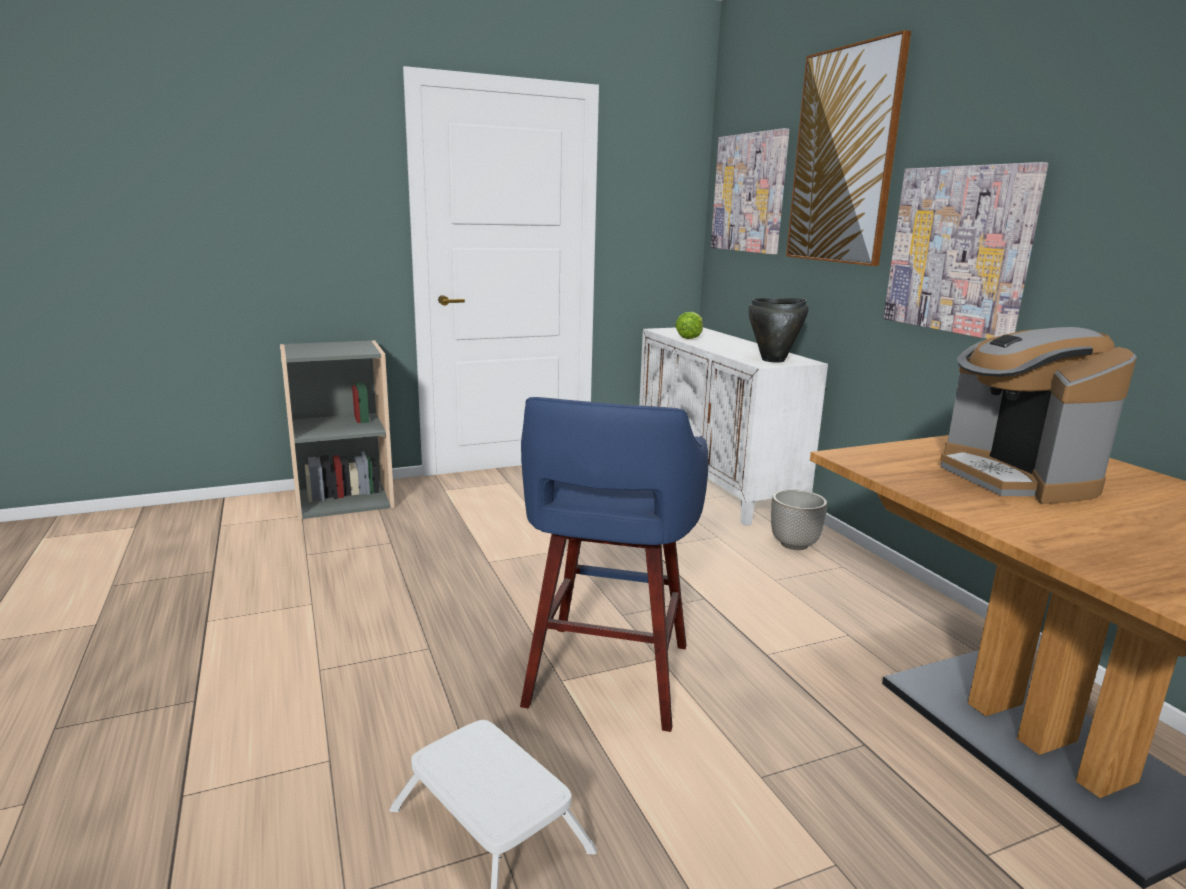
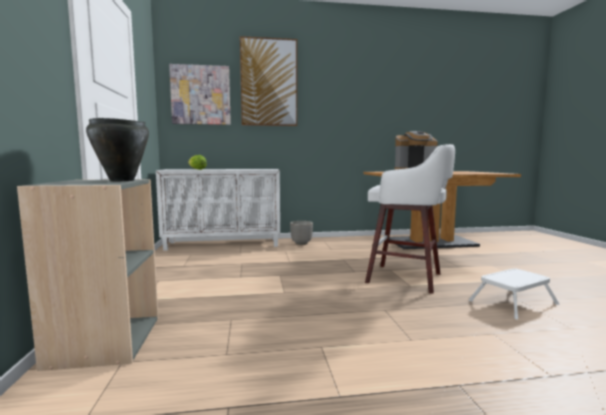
camera: 75 degrees left, 10 degrees down
blue stool [520,397,708,732] -> white stool [365,144,455,294]
black cooking pot [748,298,808,363] -> black cooking pot moved to [86,118,149,181]
picture [883,162,1048,339] -> none

